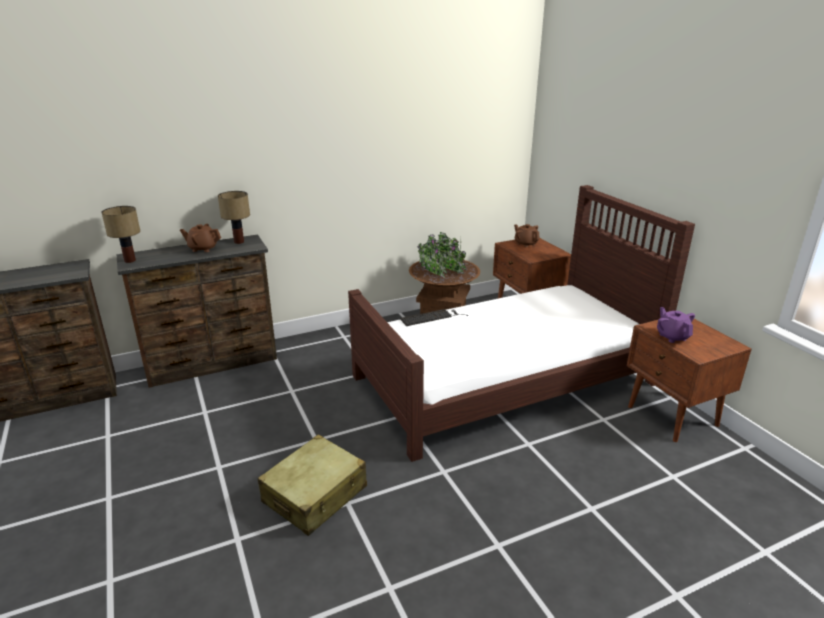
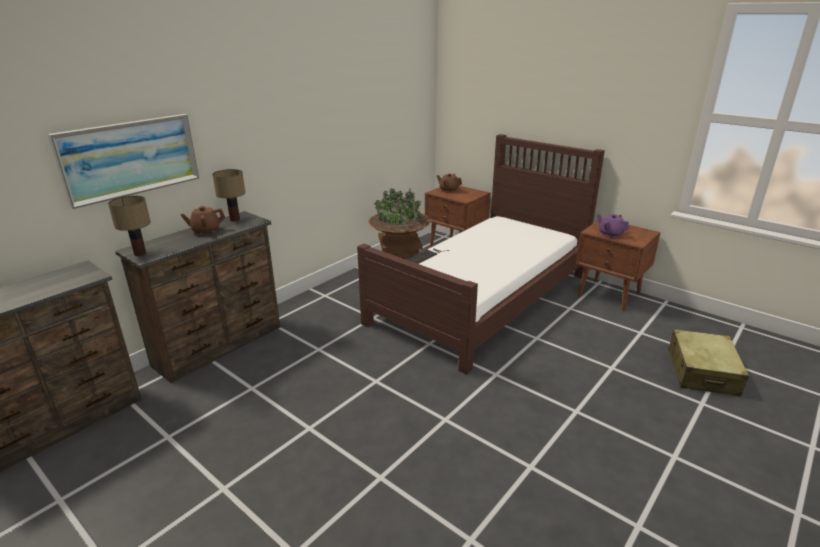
camera: 25 degrees left, 0 degrees up
beige suitcase [258,435,367,536] -> beige suitcase moved to [668,329,749,397]
none -> picture [48,114,199,209]

